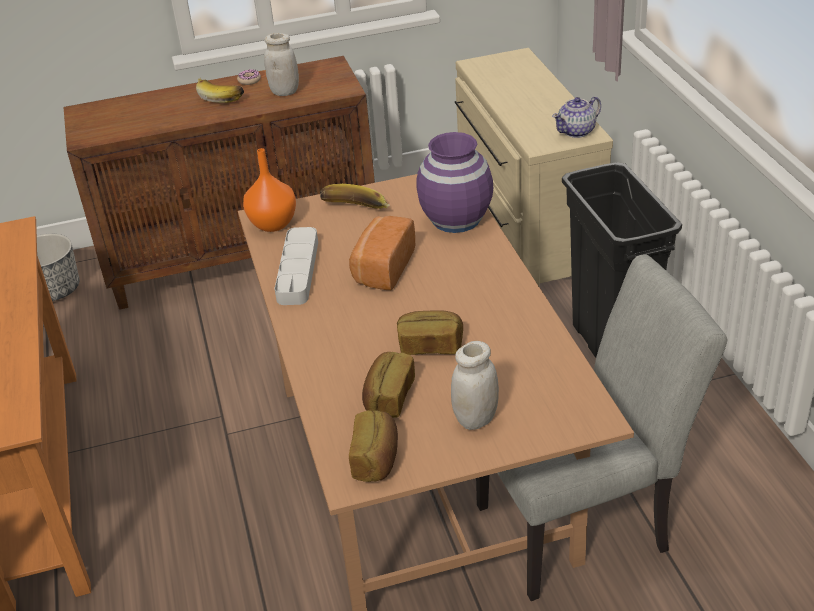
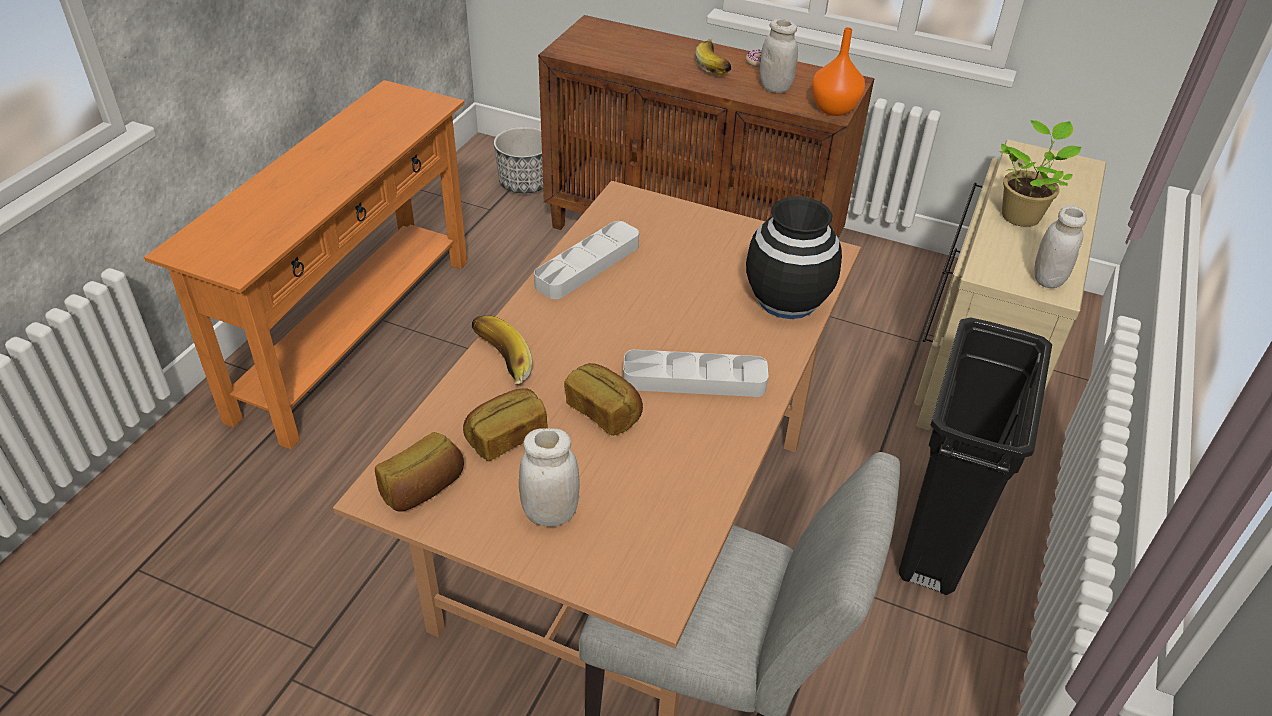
camera: 35 degrees right, 5 degrees up
orange vase [243,148,296,232] -> orange vase moved to [812,27,865,116]
banana [320,184,390,209] -> banana moved to [472,315,533,385]
bread [349,216,415,290] -> none
purple vase [416,132,493,233] -> black vase [746,196,842,319]
teapot [552,97,601,138] -> white jar [1034,205,1087,288]
none -> grey tray [623,349,768,397]
none -> potted plant [999,120,1082,227]

